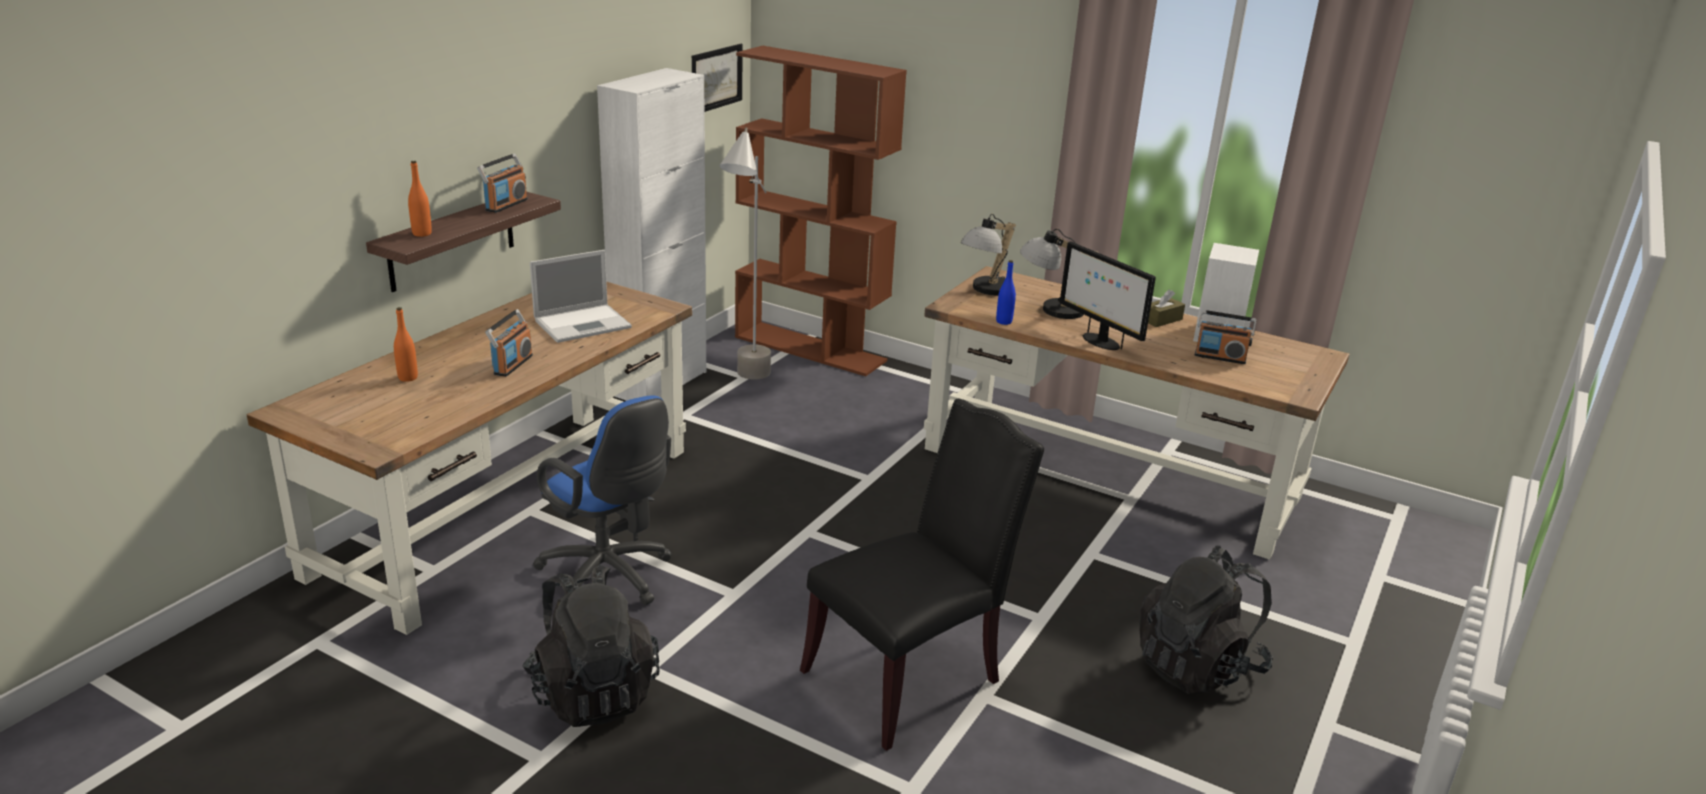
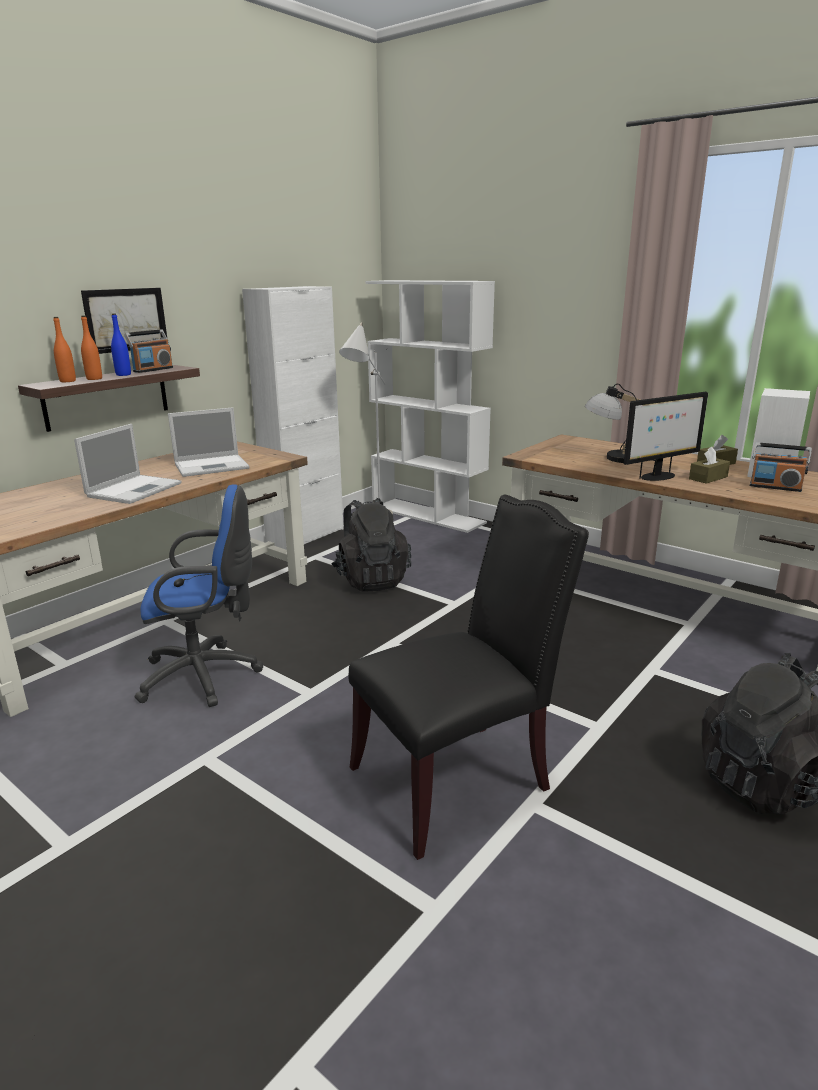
camera: 10 degrees right, 5 degrees down
orange bottle [394,307,418,382] -> orange bottle moved to [81,316,102,380]
radio [485,309,533,377] -> laptop [74,424,181,504]
black backpack [523,565,660,727] -> black backpack moved to [331,498,411,592]
blue office chair [533,395,672,605] -> blue office chair turned 60 degrees counterclockwise [135,484,263,707]
picture [692,44,743,112] -> picture moved to [81,288,167,354]
brown bookcase [735,46,907,376] -> white bookcase [366,280,495,533]
table lamp [961,214,1016,295] -> none
blue bottle [996,260,1016,325] -> blue bottle moved to [111,313,131,376]
monitor [1060,241,1156,350] -> monitor turned 90 degrees counterclockwise [624,392,708,481]
none -> brown tissue box [689,447,730,484]

